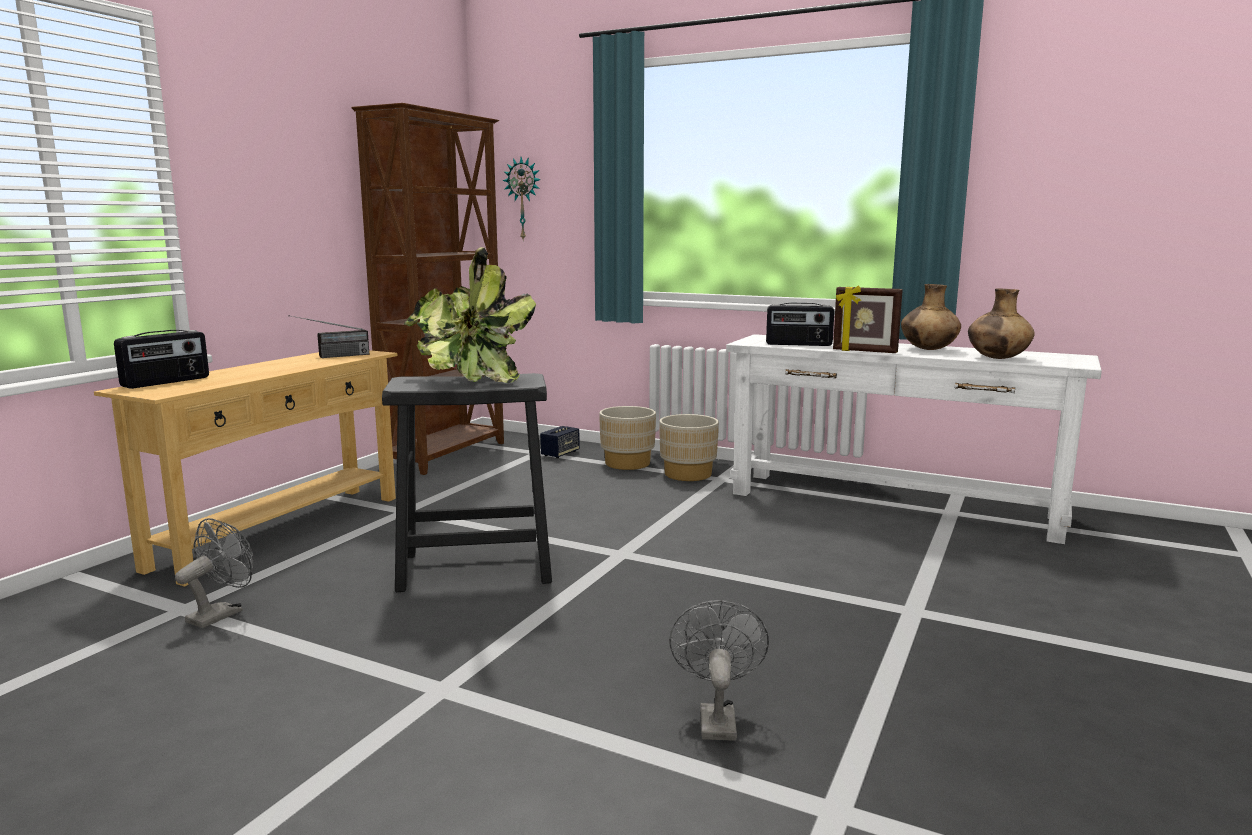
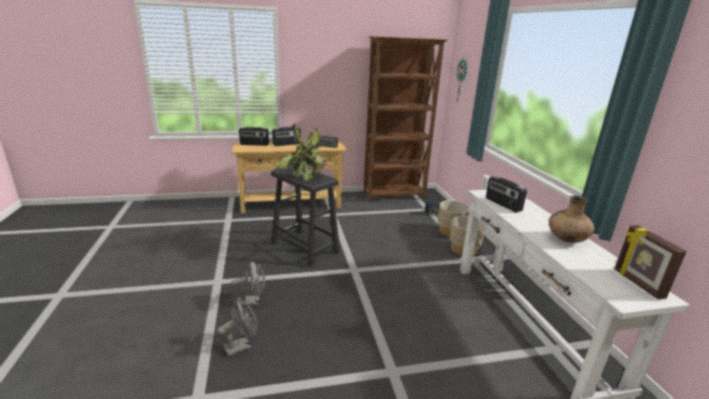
camera: 50 degrees right, 10 degrees up
grey fan [175,518,254,628] -> grey fan moved to [231,261,265,306]
picture frame [833,285,903,353] -> picture frame moved to [615,225,687,300]
brown vase [968,288,1035,359] -> none
none -> radio [272,127,301,146]

